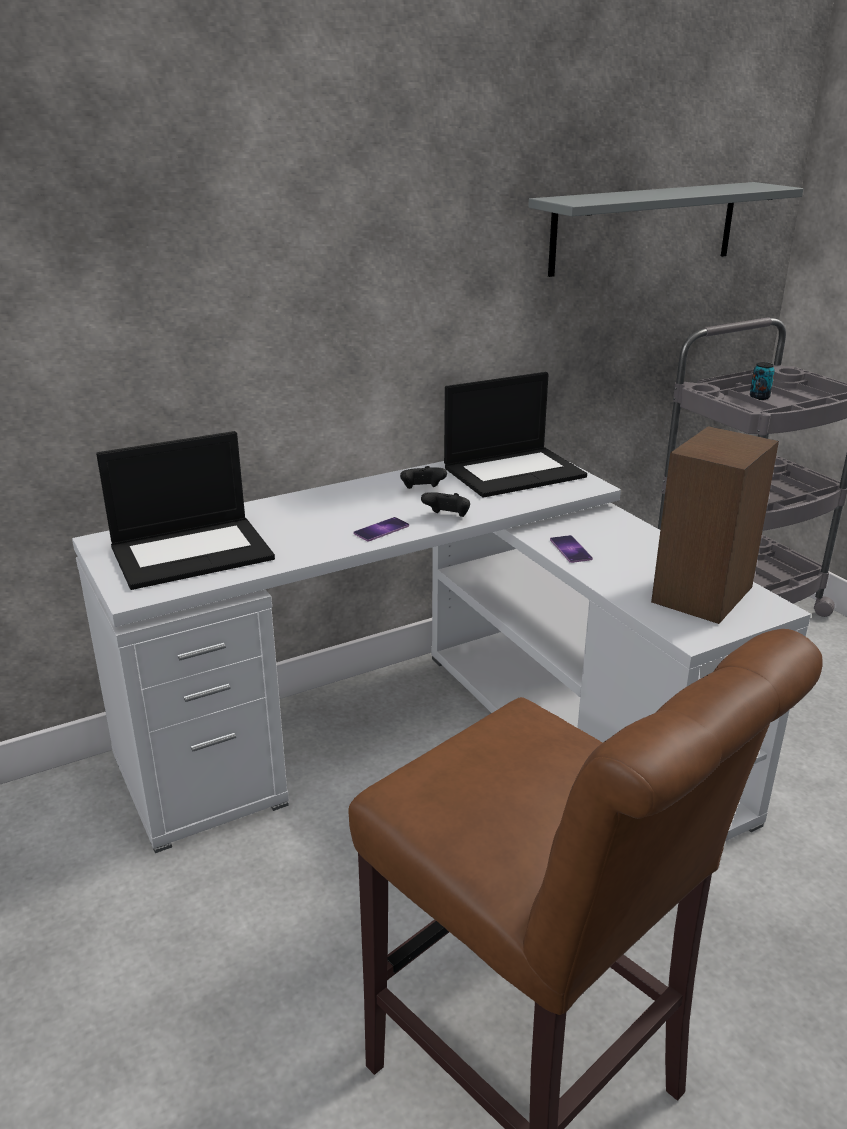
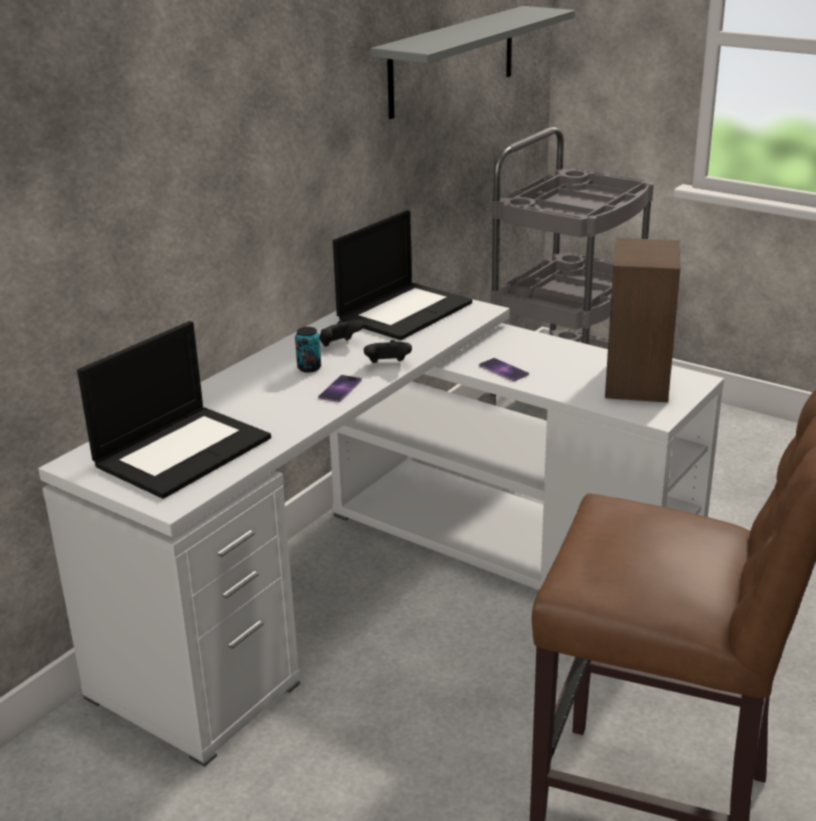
camera: 25 degrees left, 0 degrees up
can [750,362,775,400] -> can moved to [295,327,321,373]

